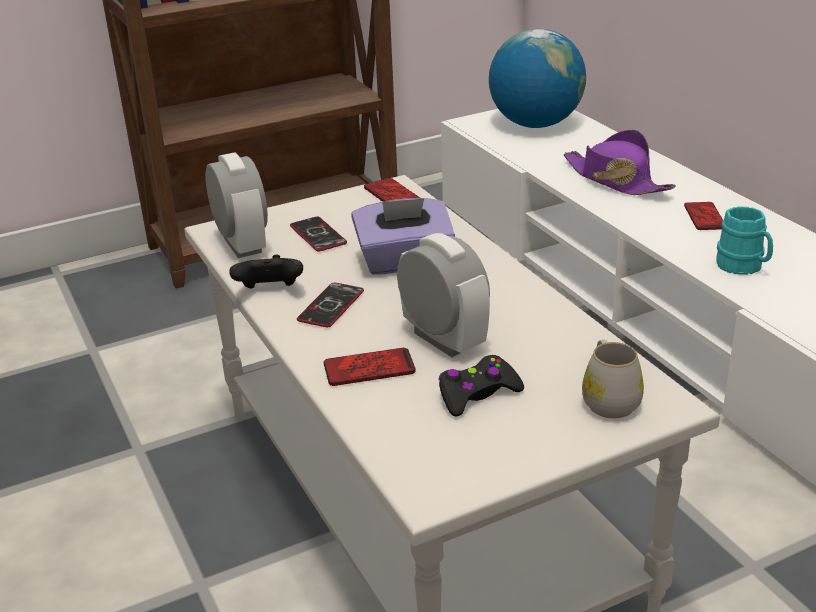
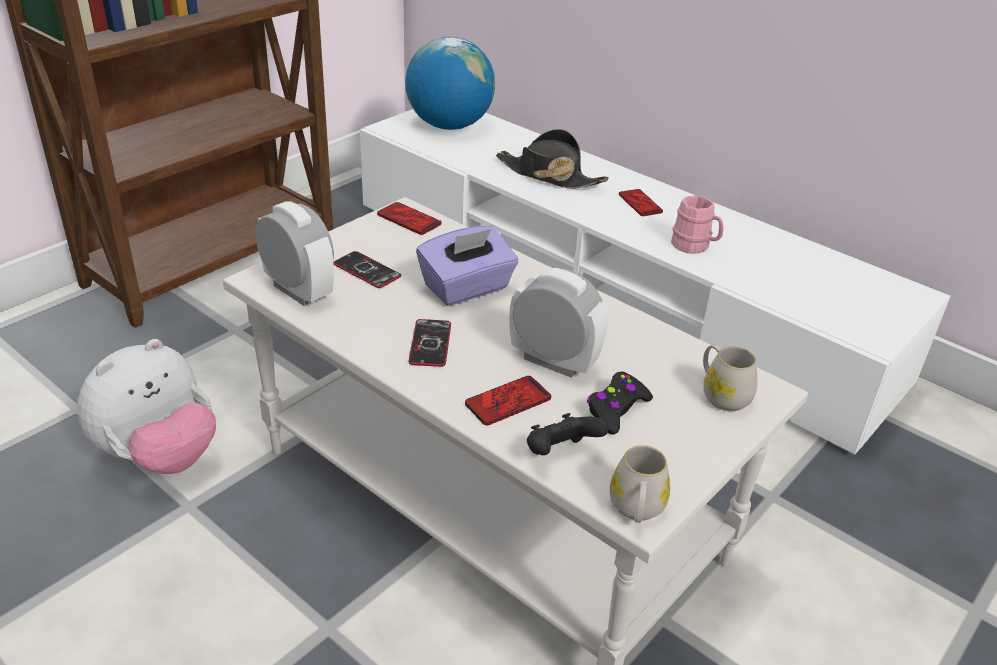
camera: 25 degrees left, 5 degrees up
black game controller [229,255,303,289] -> black game controller moved to [527,413,609,455]
purple hat [564,130,676,195] -> black hat [496,129,609,189]
turquoise mug [716,207,773,275] -> pink mug [671,195,724,254]
none -> plush toy [77,339,216,474]
none -> white mug [610,445,670,523]

